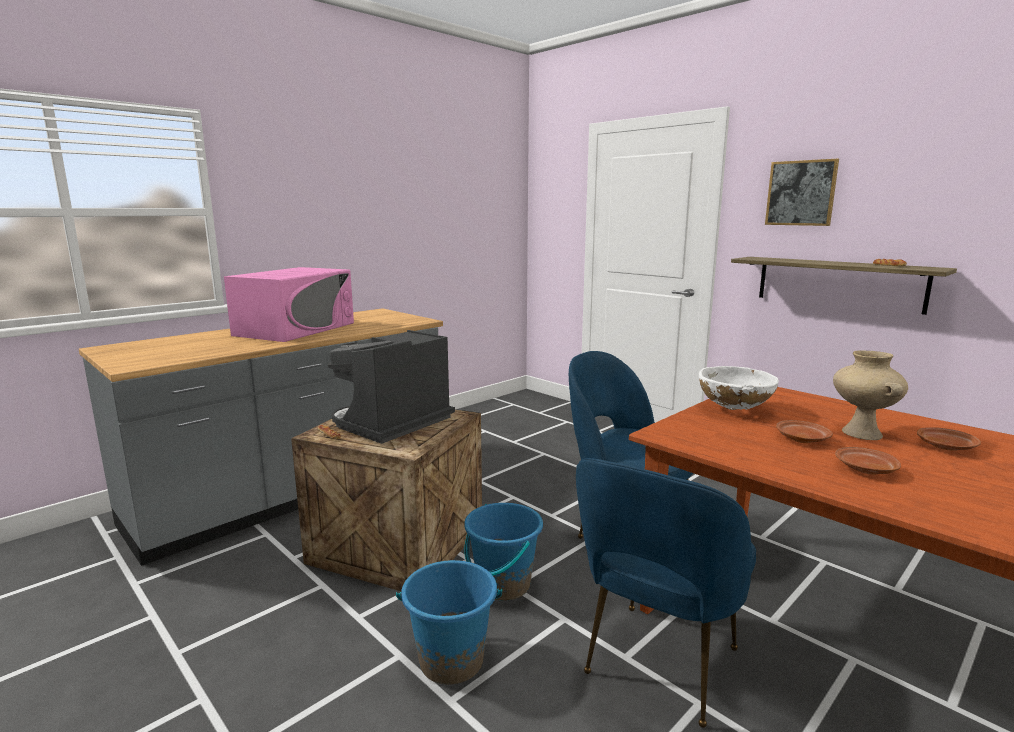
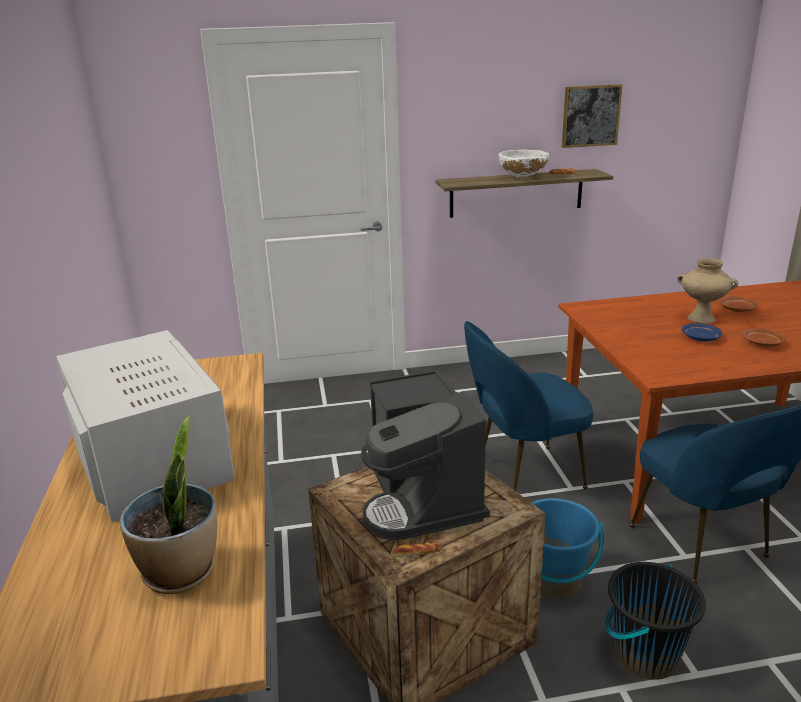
camera: 55 degrees left, 10 degrees up
pink microwave [224,267,354,342] -> white microwave [56,330,235,522]
blue bucket [396,560,502,685] -> black bucket [605,562,706,680]
white bowl [699,366,779,410] -> white bowl moved to [499,150,549,178]
picture [765,159,839,226] -> picture moved to [562,84,623,148]
brown plate [776,420,833,443] -> blue plate [681,323,723,342]
none -> potted plant [119,416,217,594]

